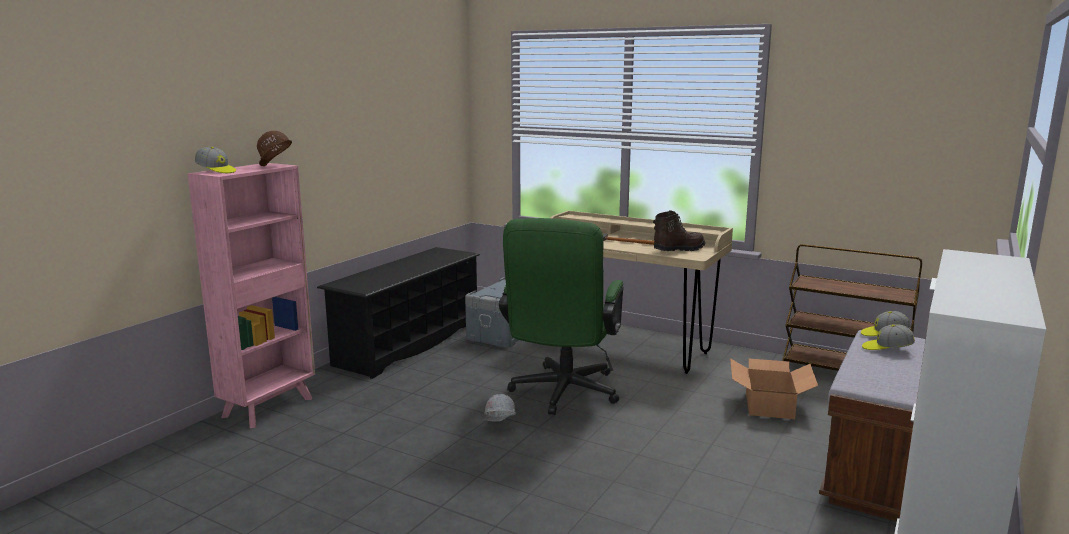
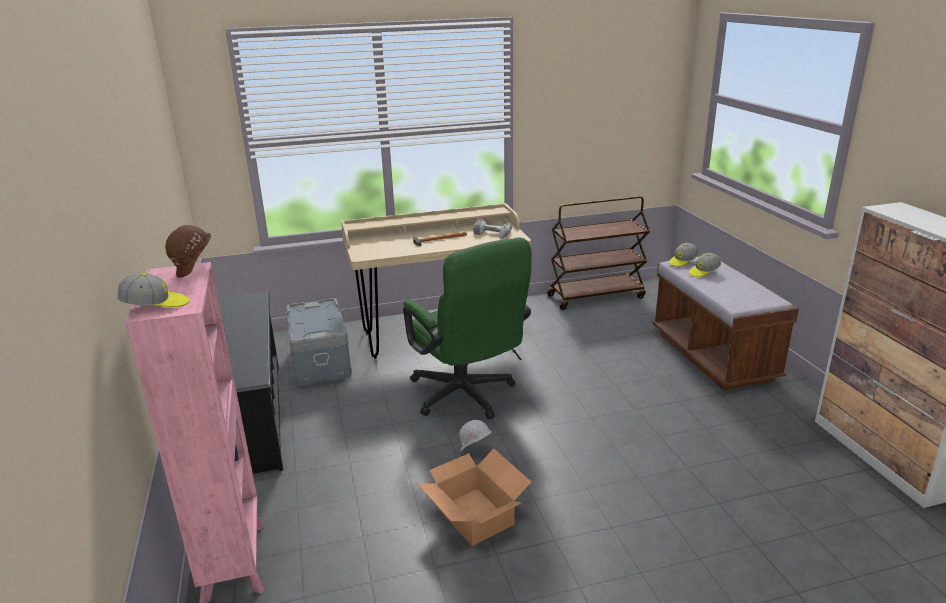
camera: 45 degrees left, 10 degrees up
brown boot [653,210,705,251] -> power drill [473,220,512,239]
cardboard box [730,358,818,419] -> cardboard box moved to [417,449,531,546]

